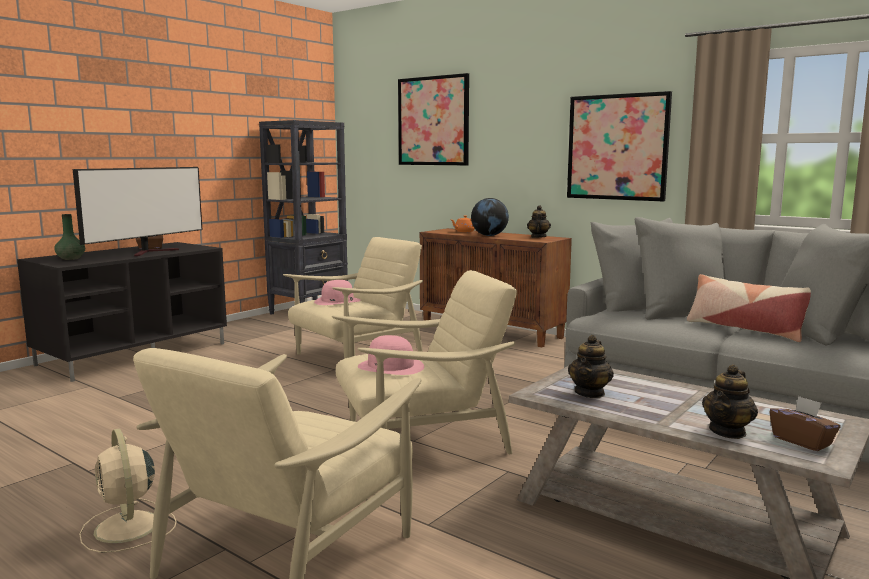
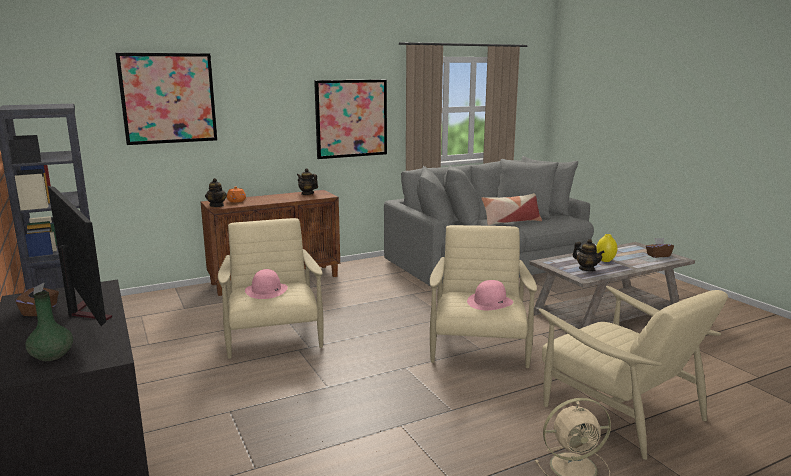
camera: 65 degrees left, 5 degrees up
globe [471,198,509,236] -> none
teapot [702,364,758,439] -> teapot moved to [205,178,227,207]
none -> yellow vase [596,234,617,262]

